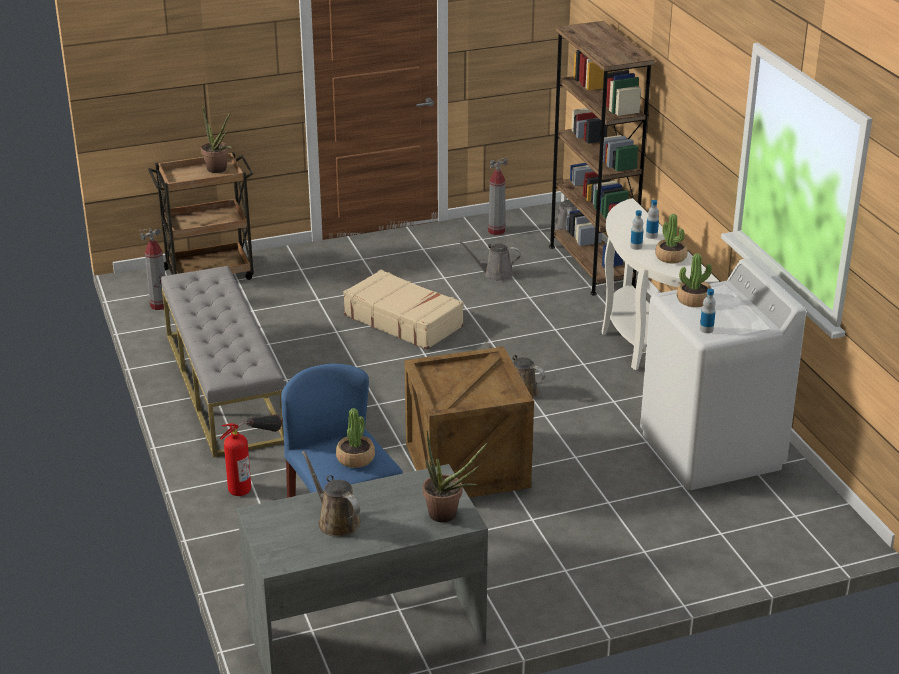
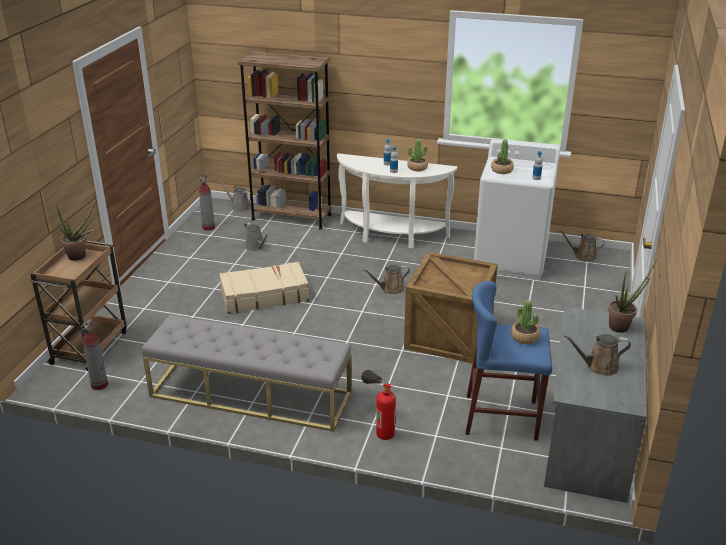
camera: 55 degrees left, 0 degrees up
grey watering can [458,240,521,281] -> grey watering can turned 75 degrees counterclockwise [244,222,269,251]
none -> brown watering can [558,229,605,262]

